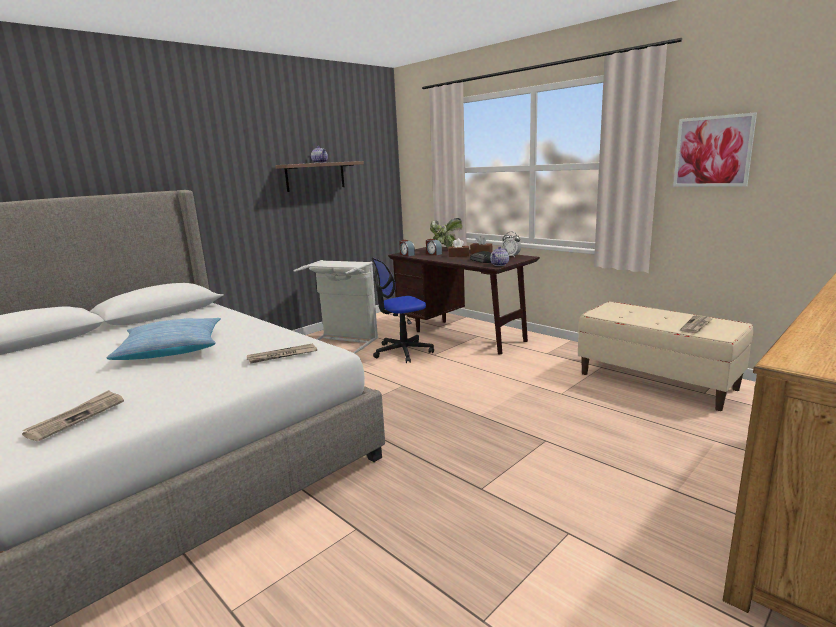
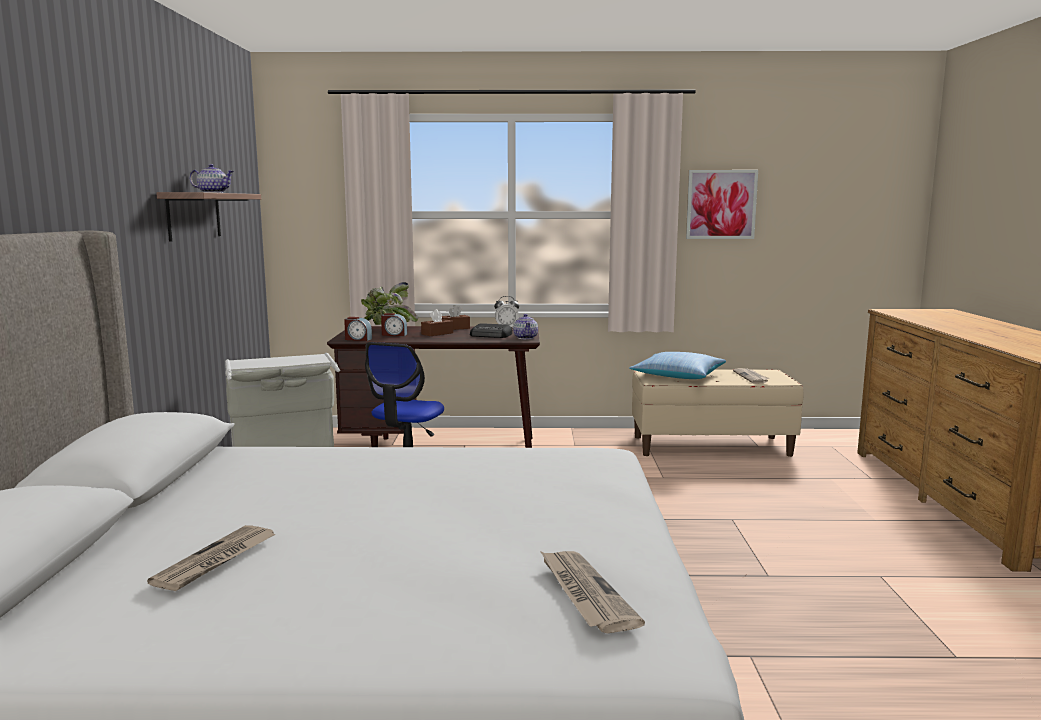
camera: 45 degrees left, 5 degrees down
pillow [107,318,221,360] -> pillow moved to [629,352,726,379]
newspaper [247,343,317,364] -> newspaper moved to [147,525,276,591]

